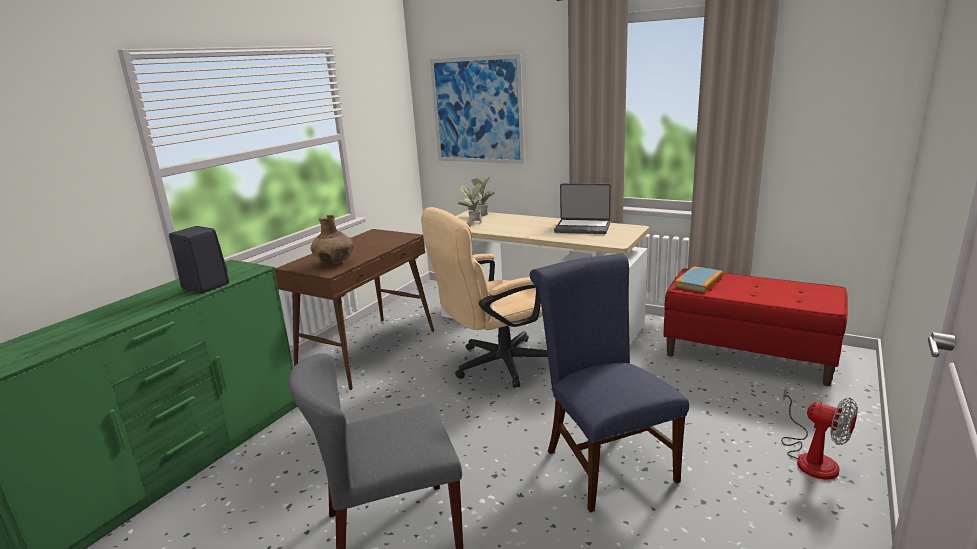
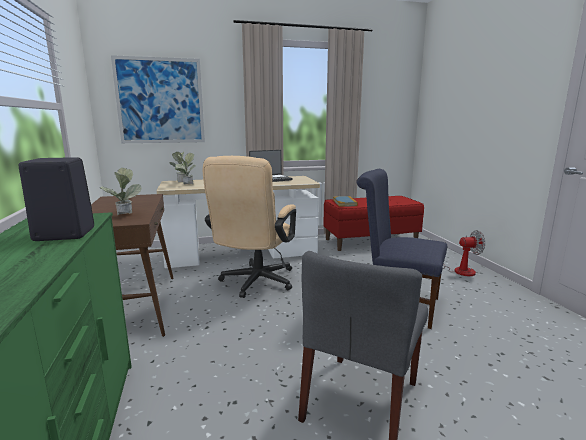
camera: 45 degrees left, 5 degrees down
brown vase [311,215,354,264] -> potted plant [100,168,142,215]

